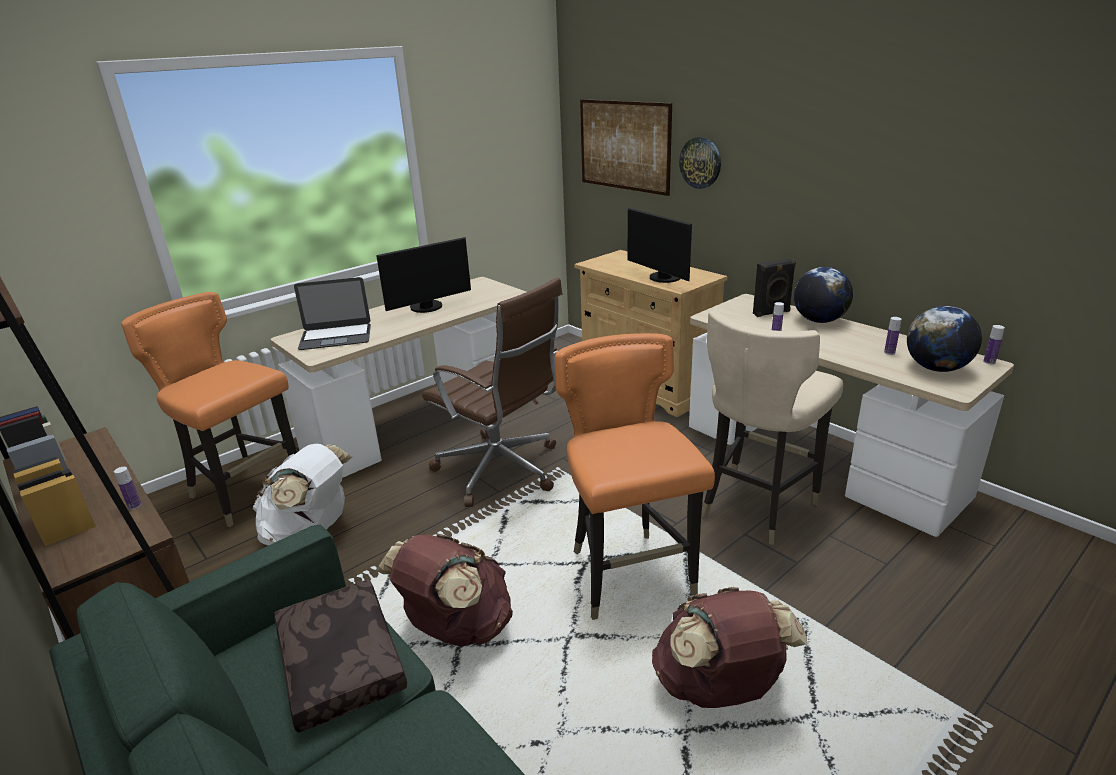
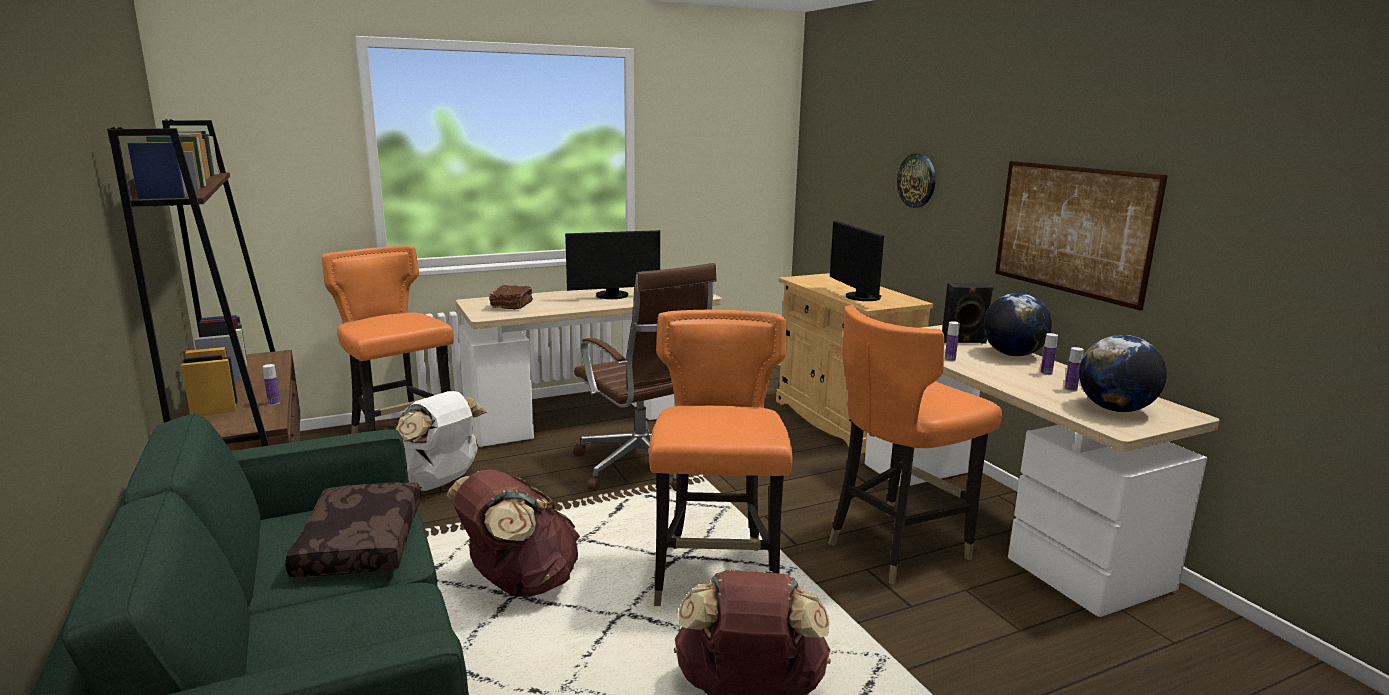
camera: 15 degrees right, 10 degrees down
laptop [294,277,371,350] -> brown book [489,285,533,309]
picture [580,99,672,196] -> picture moved to [995,161,1168,311]
beige chair [701,310,843,545] -> orange chair [828,305,1002,585]
bottle [983,325,1005,364] -> bottle moved to [1040,333,1058,375]

